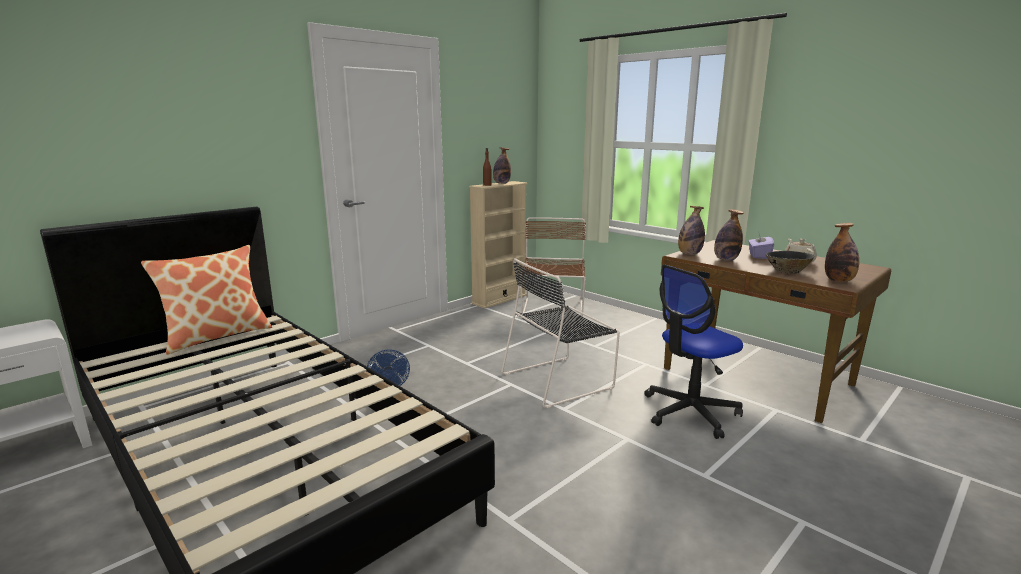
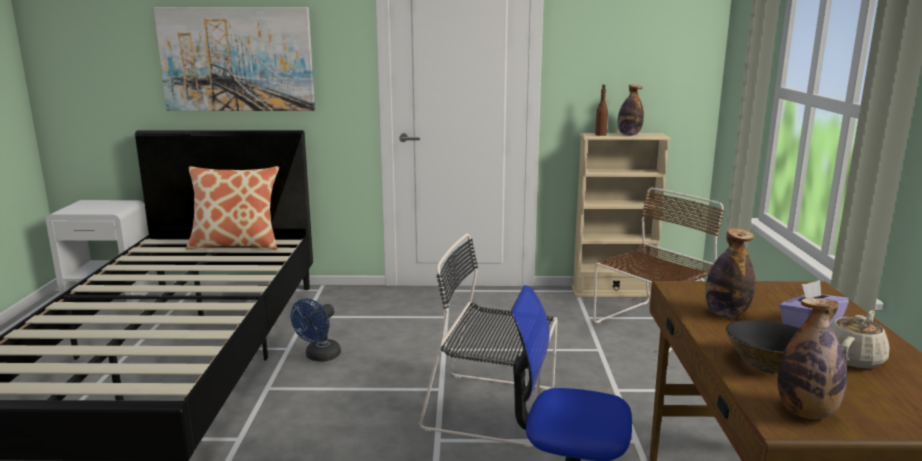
camera: 45 degrees right, 0 degrees up
bottle [678,206,705,255] -> none
none -> picture [154,7,315,111]

